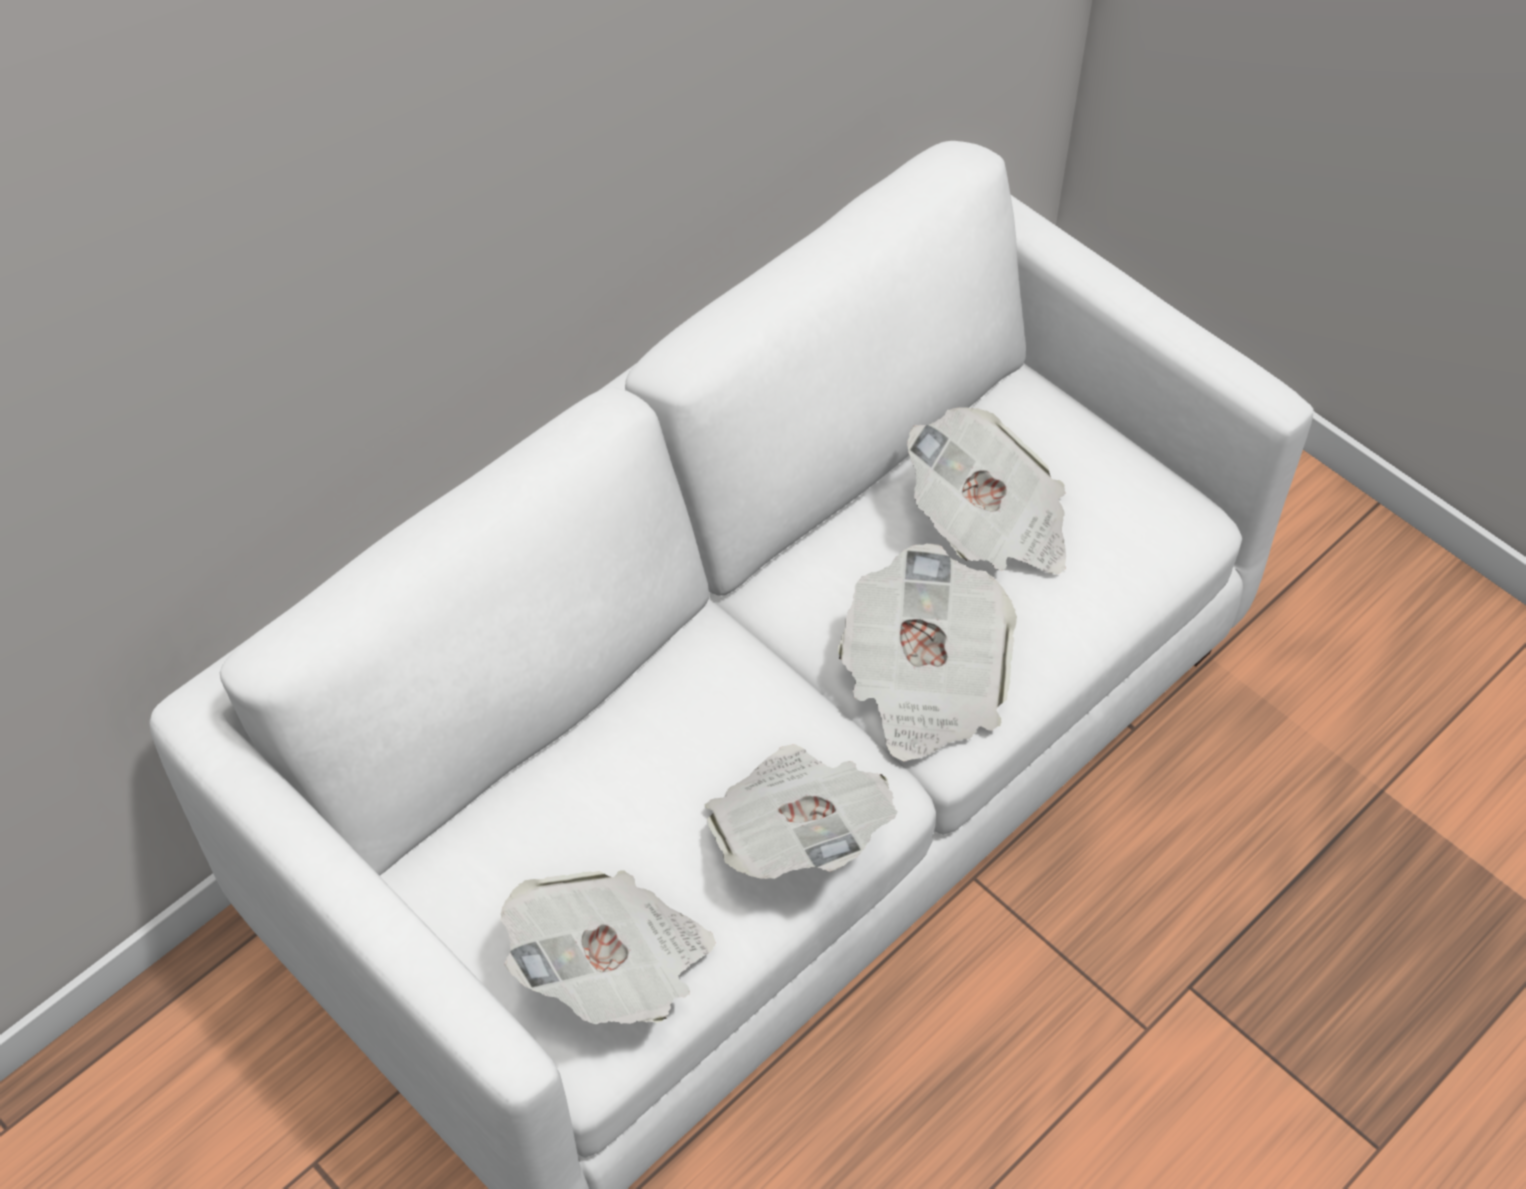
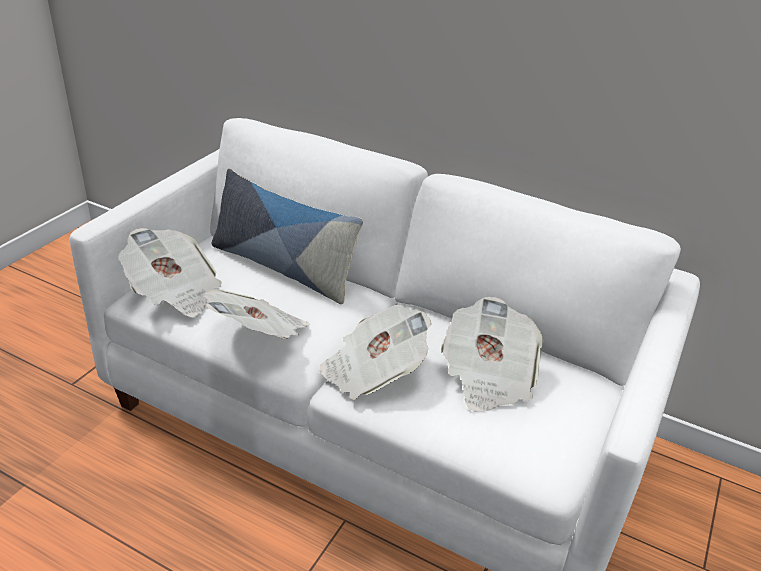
camera: 70 degrees right, 20 degrees down
none -> pillow [211,169,363,304]

